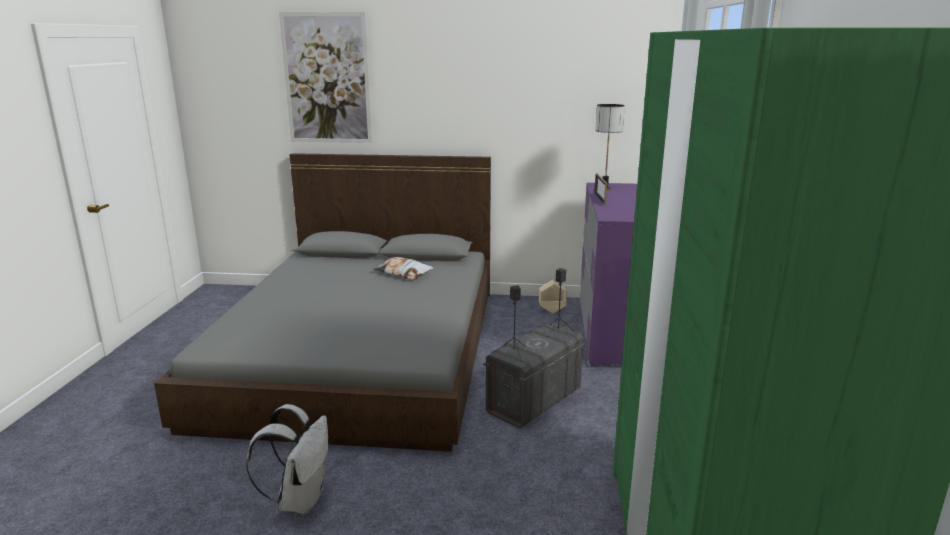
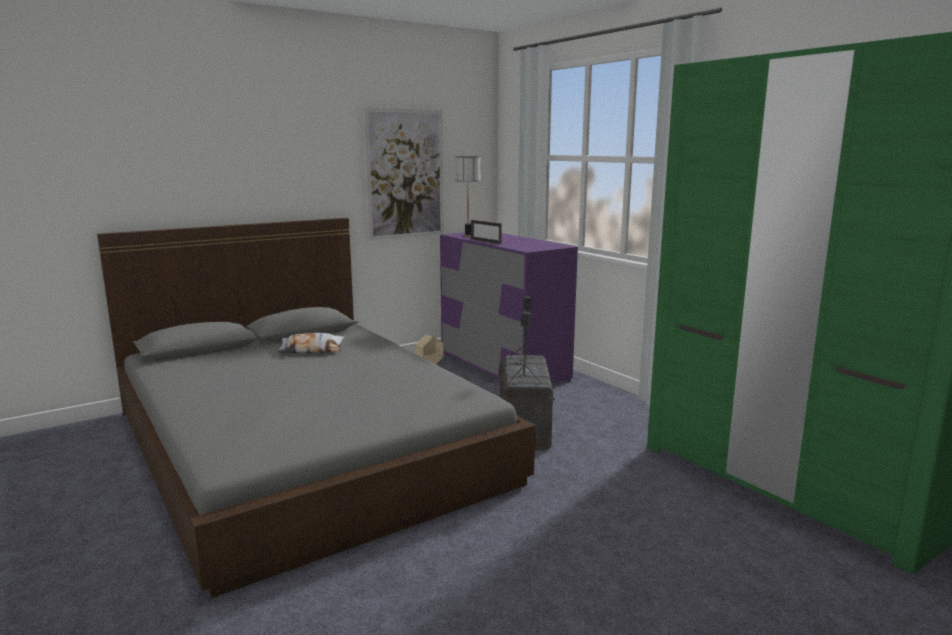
camera: 40 degrees left, 5 degrees down
white backpack [246,404,328,514] -> none
picture [279,12,372,143] -> picture moved to [363,107,444,241]

